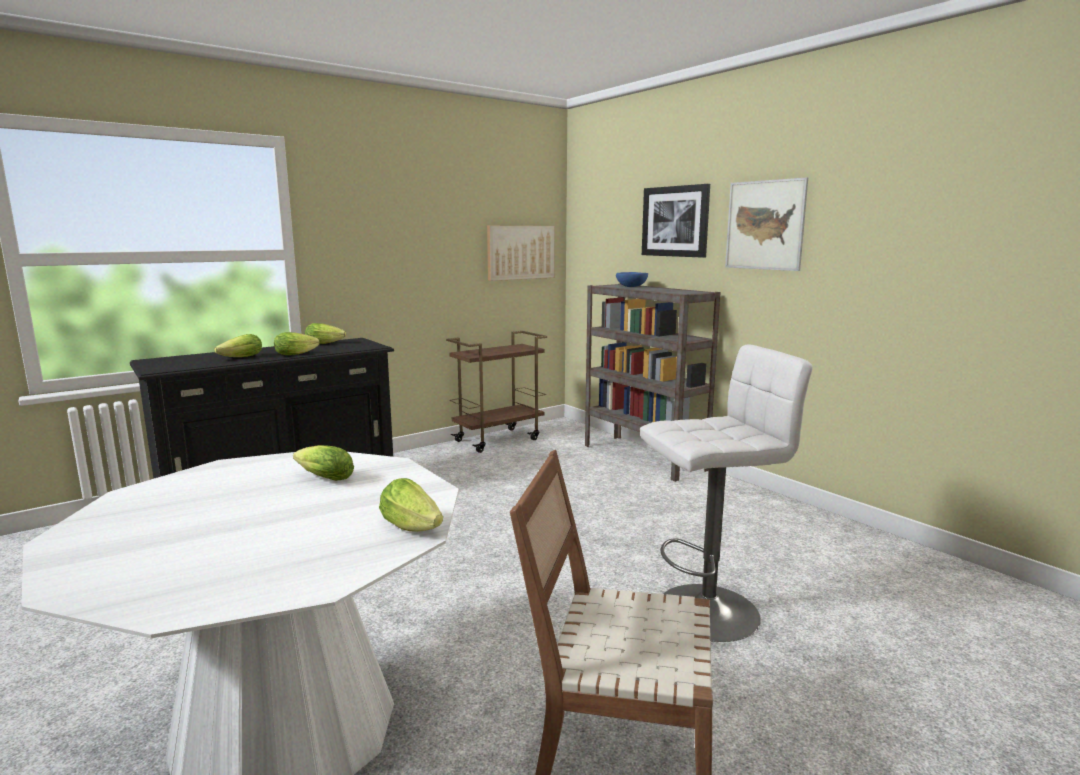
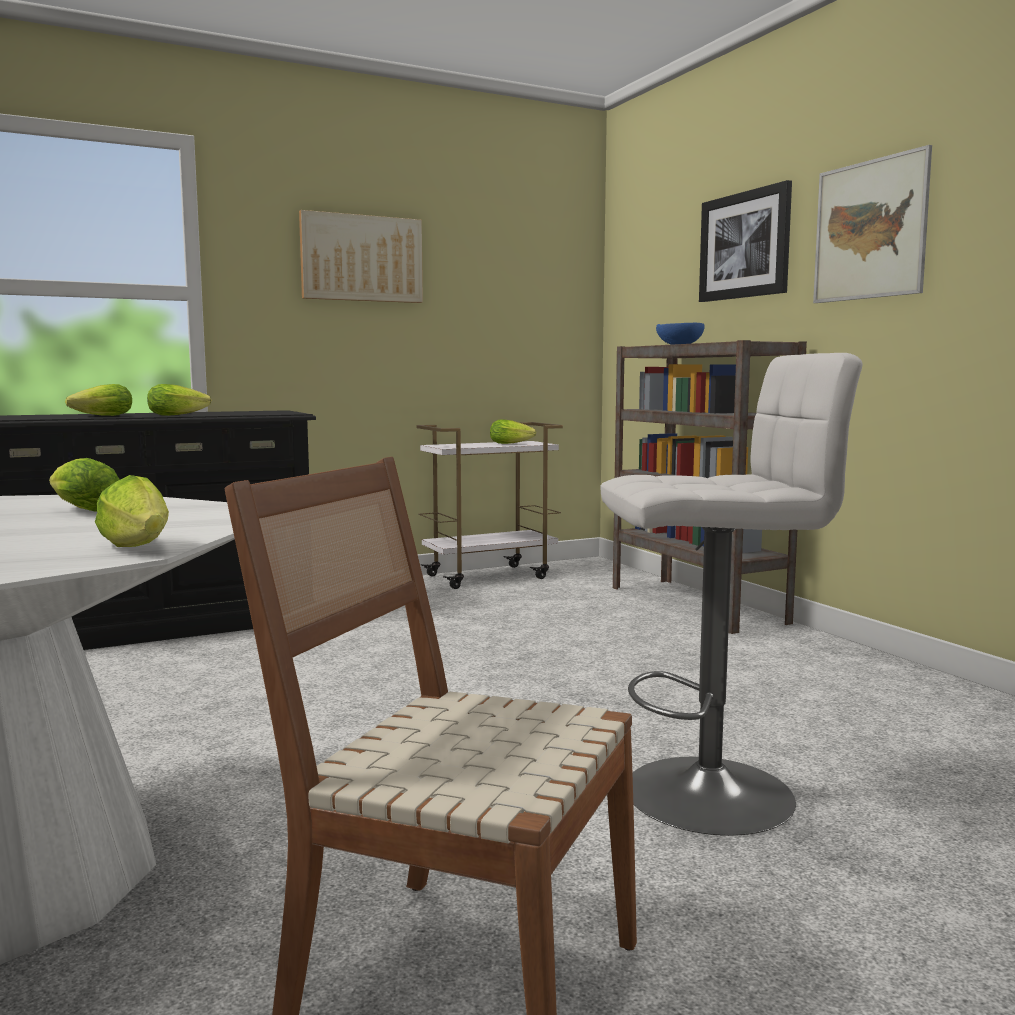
camera: 10 degrees right, 5 degrees down
lettuce [305,323,346,344] -> lettuce moved to [490,420,536,444]
brown cart [446,331,547,453] -> white cart [417,422,563,589]
picture [487,226,555,281] -> picture moved to [299,210,423,303]

